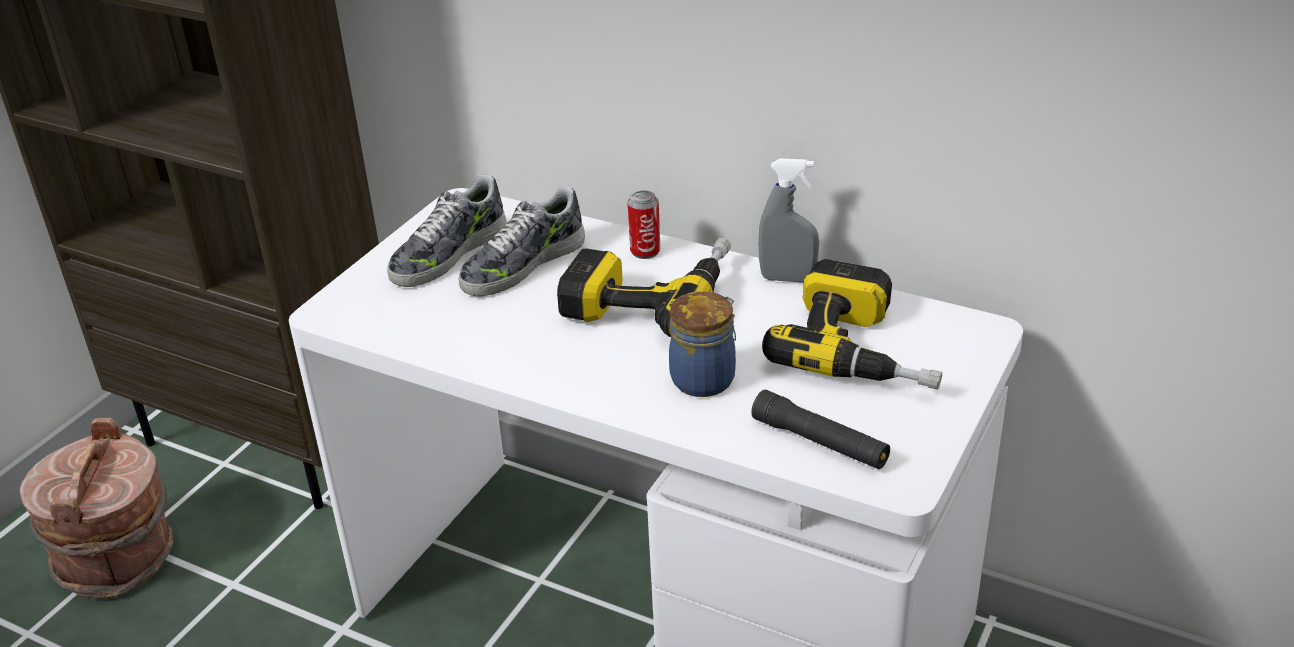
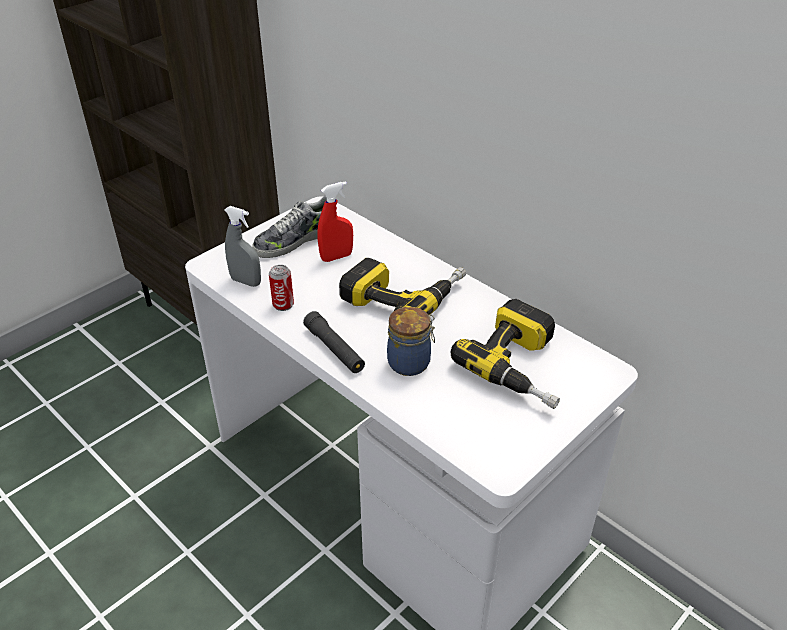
camera: 15 degrees right, 5 degrees up
brown bucket [19,418,173,599] -> none
shoe [458,186,585,296] -> red spray bottle [317,181,353,262]
can [628,191,661,259] -> can moved to [269,265,294,311]
black flashlight [751,390,890,469] -> black flashlight moved to [303,311,365,373]
grey spray bottle [758,159,819,283] -> grey spray bottle moved to [224,206,261,287]

